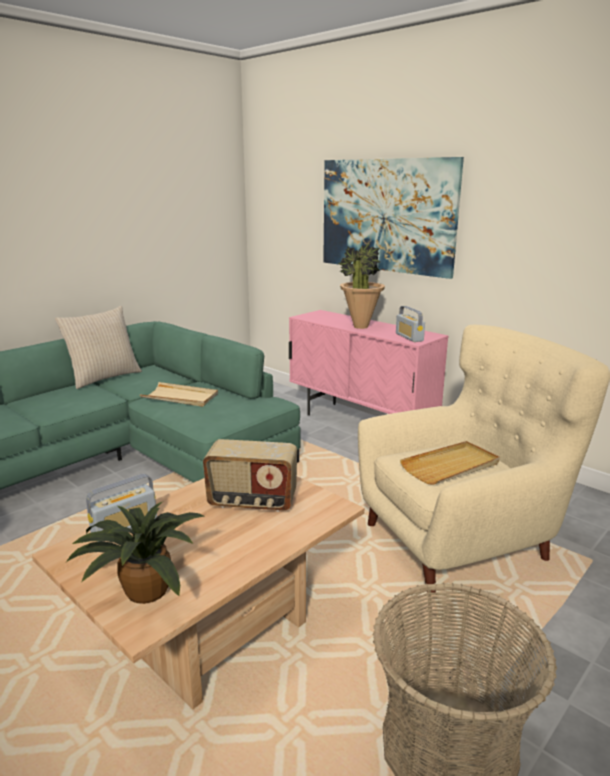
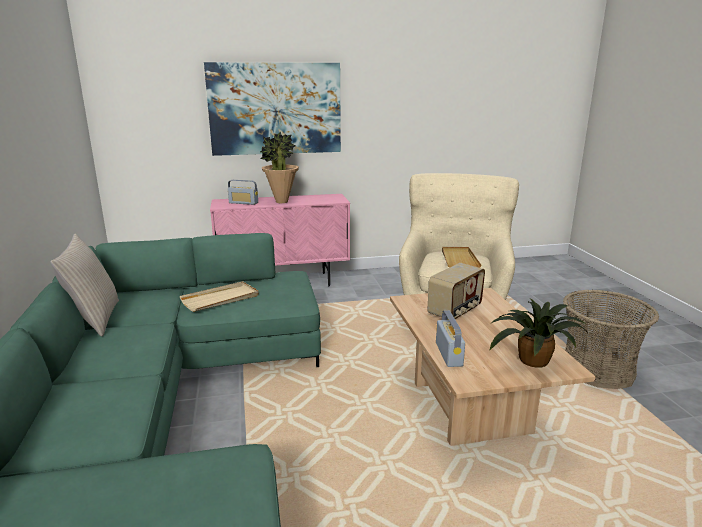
camera: 55 degrees left, 0 degrees up
radio [396,306,425,342] -> radio moved to [228,180,258,205]

